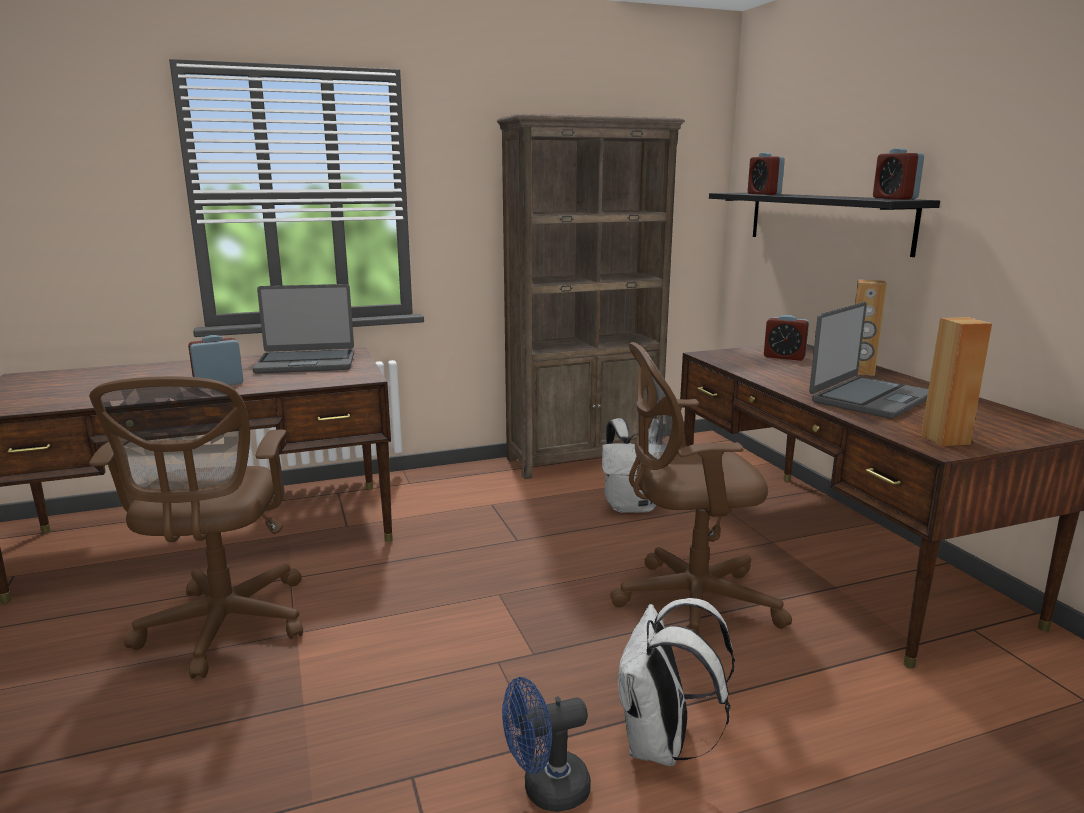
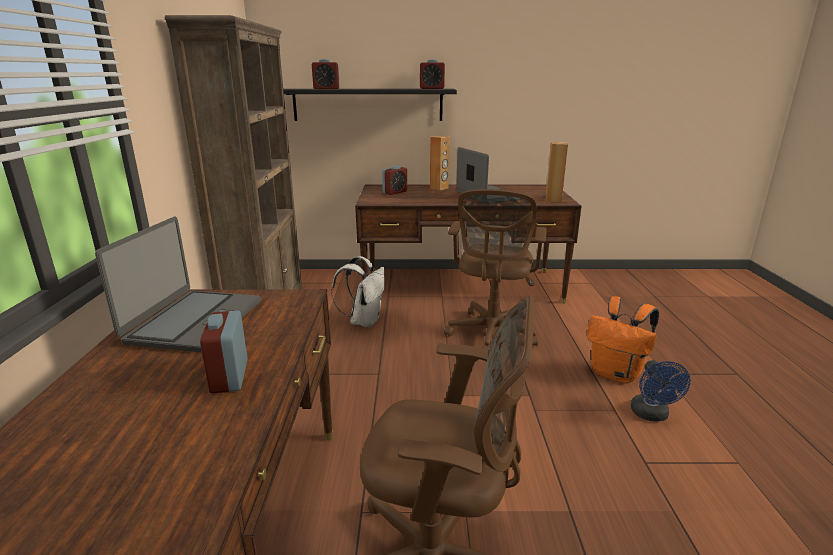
camera: 70 degrees left, 5 degrees up
white backpack [616,598,735,766] -> orange backpack [587,296,659,384]

